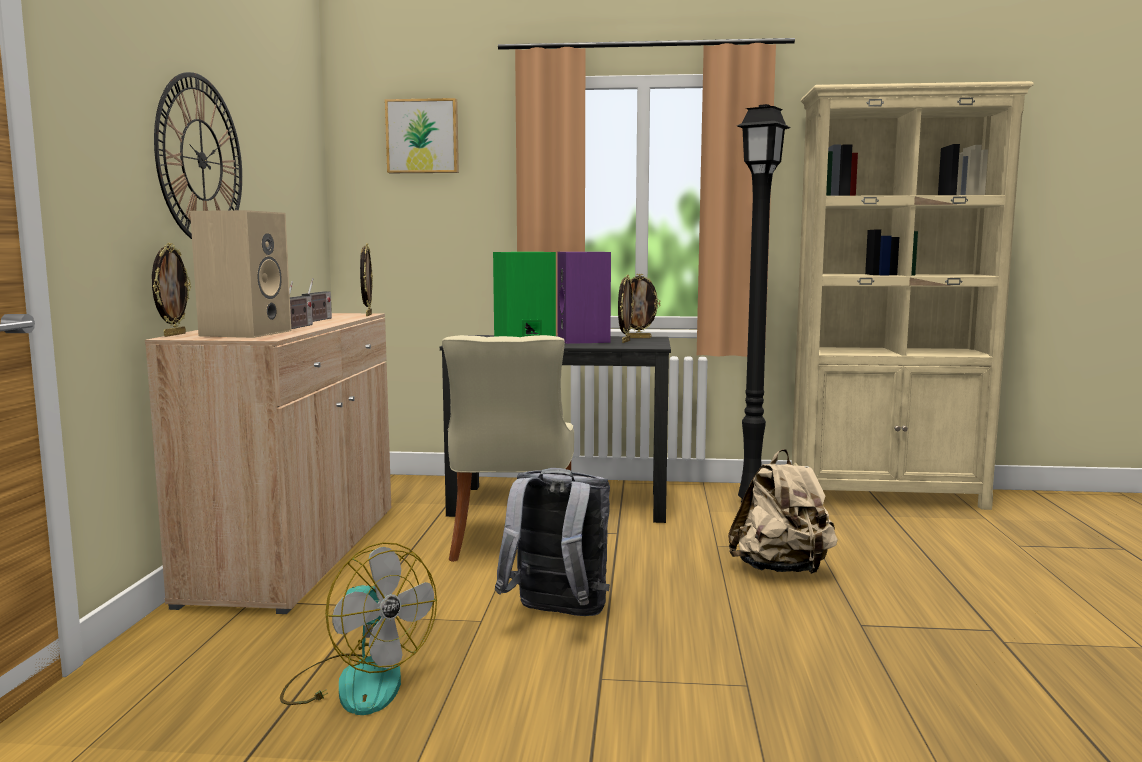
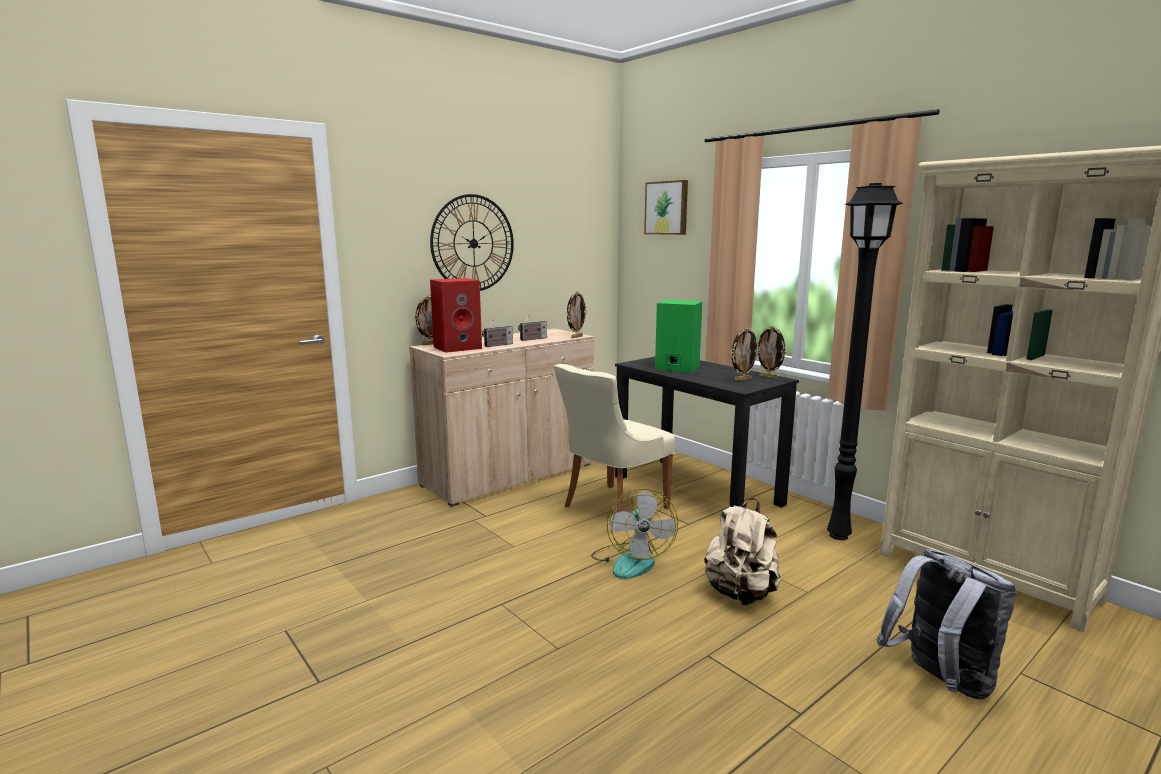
camera: 45 degrees right, 5 degrees up
beige speaker [190,210,291,338] -> red speaker [430,278,482,353]
fan [280,542,437,715] -> fan moved to [591,489,678,579]
grey backpack [495,468,610,616] -> grey backpack moved to [877,549,1017,700]
purple speaker [557,252,611,344] -> none

